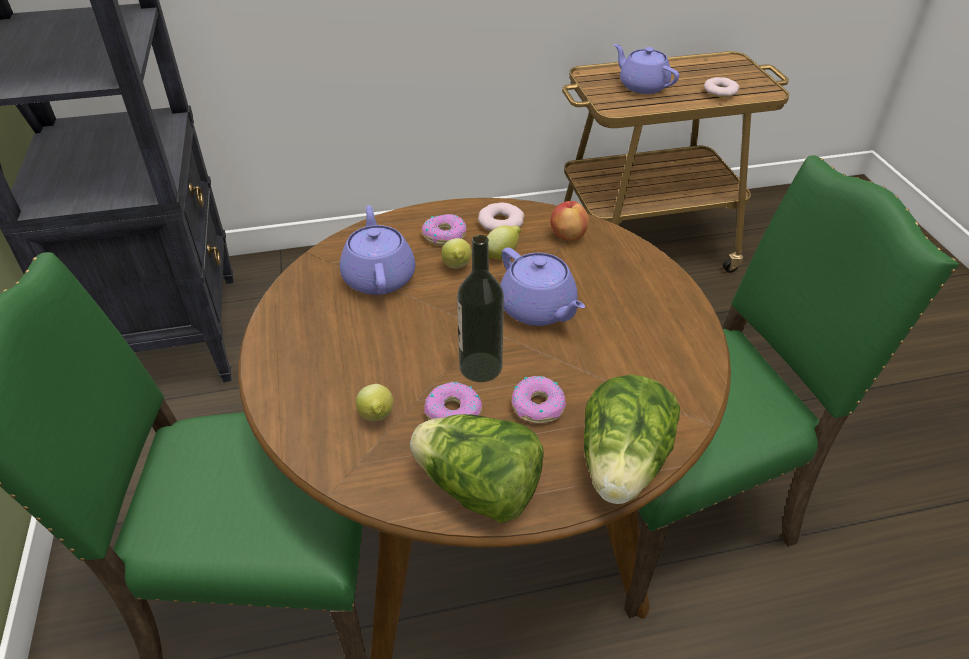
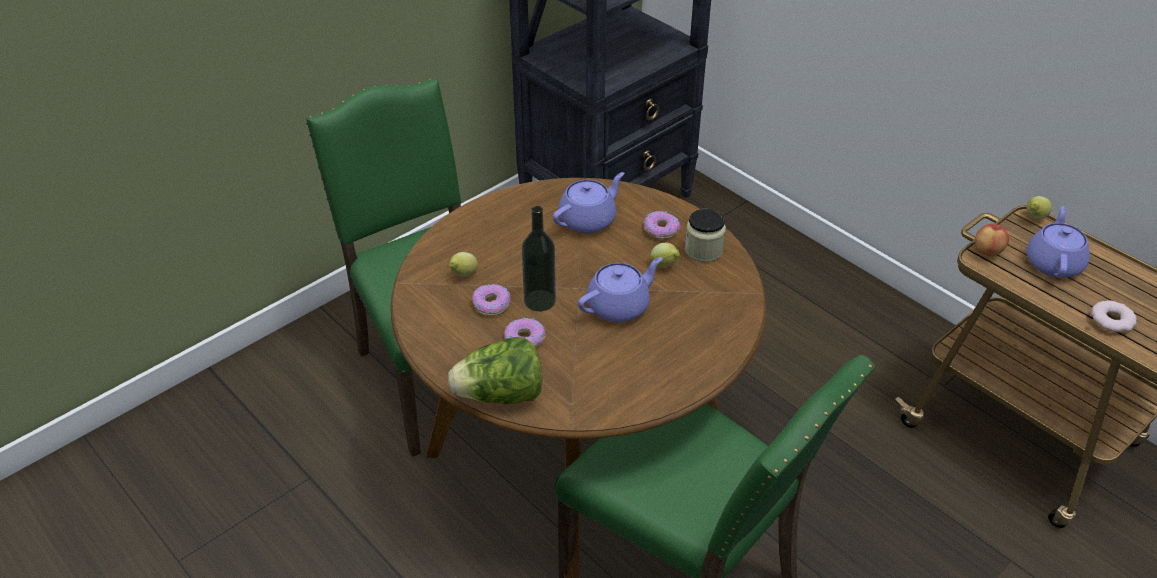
camera: 60 degrees right, 0 degrees up
lettuce [410,414,544,523] -> none
lemon [441,238,472,268] -> lemon moved to [1026,196,1052,219]
donut [478,203,524,232] -> jar [685,209,726,262]
purple teapot [500,248,585,326] -> purple teapot turned 150 degrees counterclockwise [578,257,663,322]
apple [550,201,589,241] -> apple moved to [975,224,1009,256]

